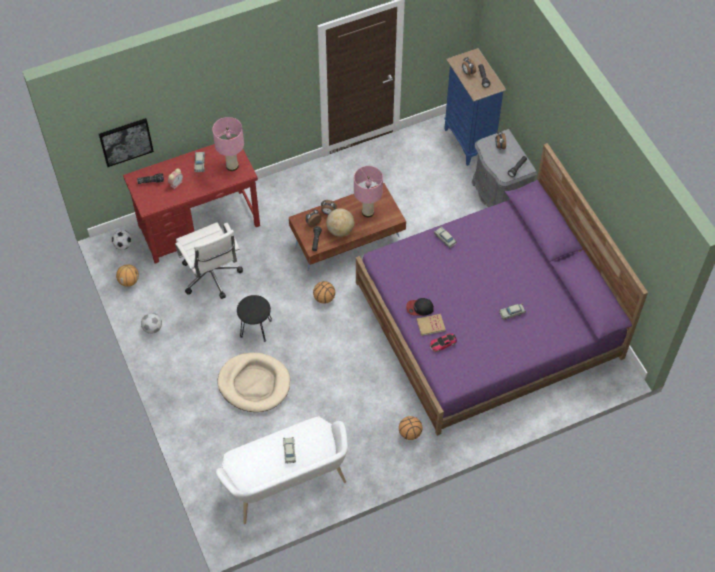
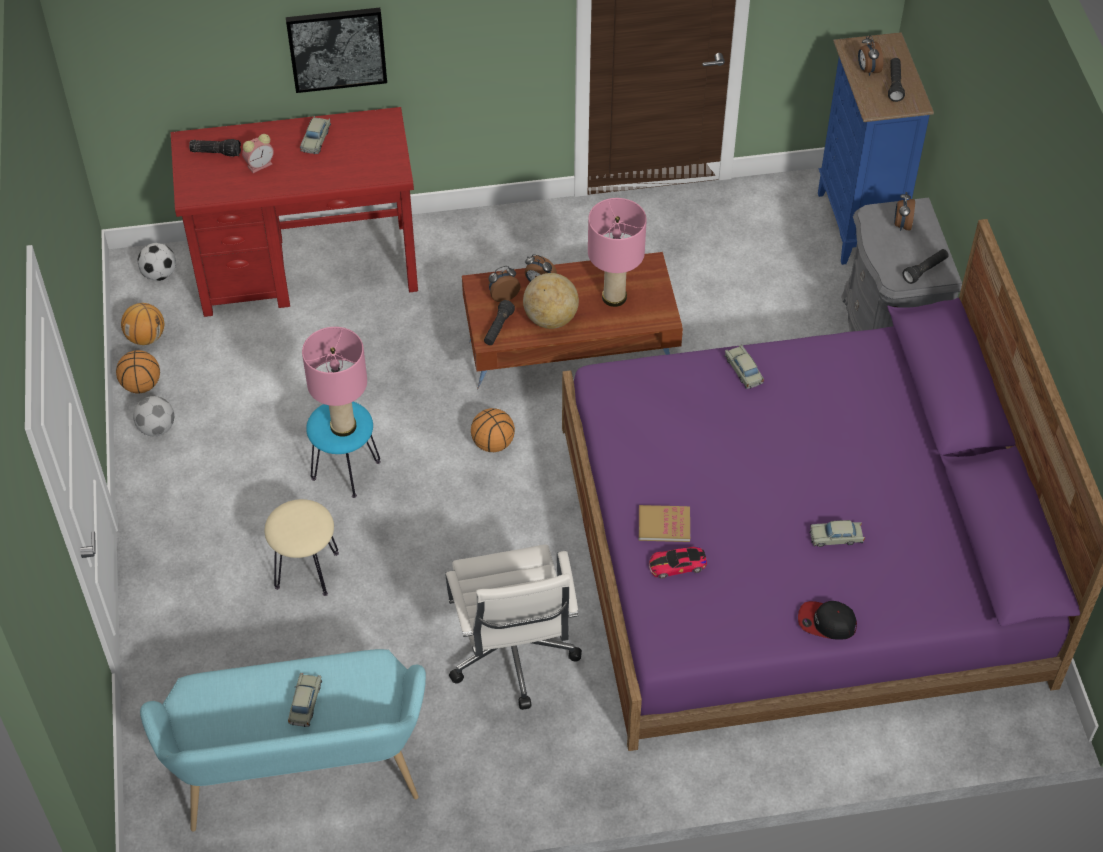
camera: 15 degrees right, 5 degrees down
picture [99,118,154,167] -> picture moved to [286,8,387,93]
white office chair [175,223,243,299] -> white office chair moved to [445,544,582,710]
pink table lamp [212,117,244,171] -> pink table lamp moved to [302,327,367,437]
white bench [216,416,348,524] -> turquoise bench [140,649,426,832]
beige dog bed [217,353,290,412] -> beige stool [264,499,339,596]
black stool [237,295,272,342] -> turquoise stool [306,402,381,498]
basketball [399,416,422,440] -> basketball moved to [116,350,160,393]
cap [406,298,434,316] -> cap moved to [798,601,857,640]

